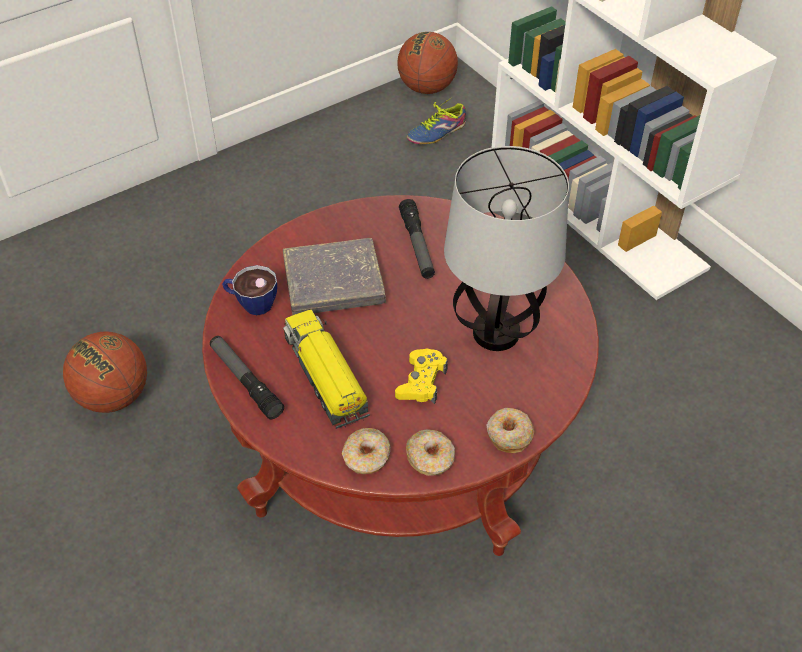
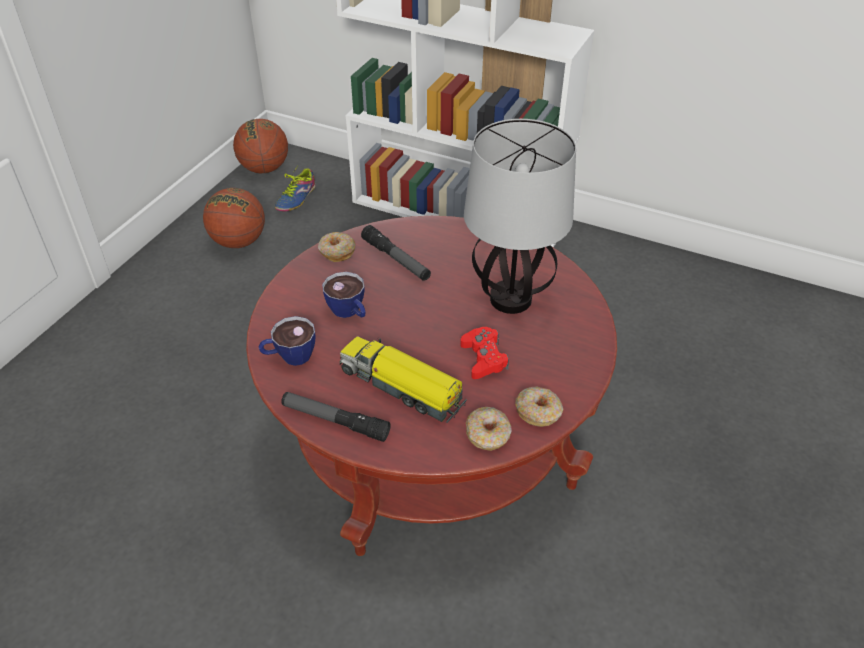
camera: 30 degrees left, 5 degrees down
basketball [63,332,147,413] -> basketball moved to [203,188,265,248]
grey book [283,238,386,315] -> cup [322,272,366,318]
yellow game controller [395,349,448,404] -> red game controller [460,327,509,379]
donut [486,408,534,453] -> donut moved to [318,232,355,262]

